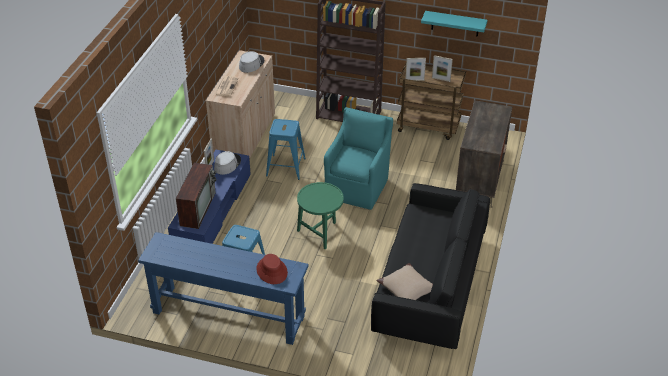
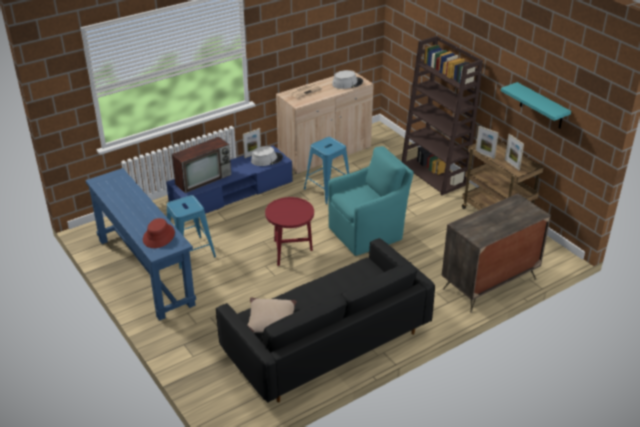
camera: 40 degrees right, 5 degrees down
green side table [297,182,344,249] -> red side table [265,197,314,266]

